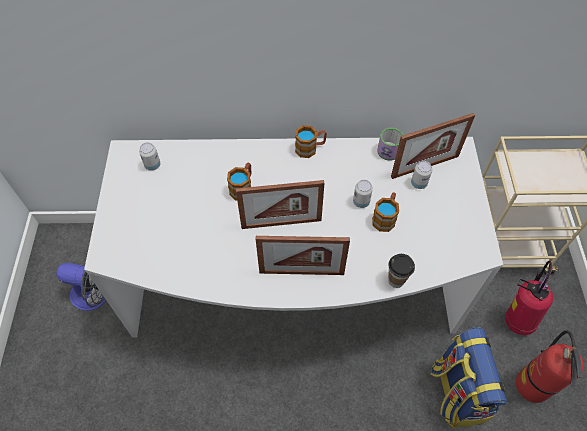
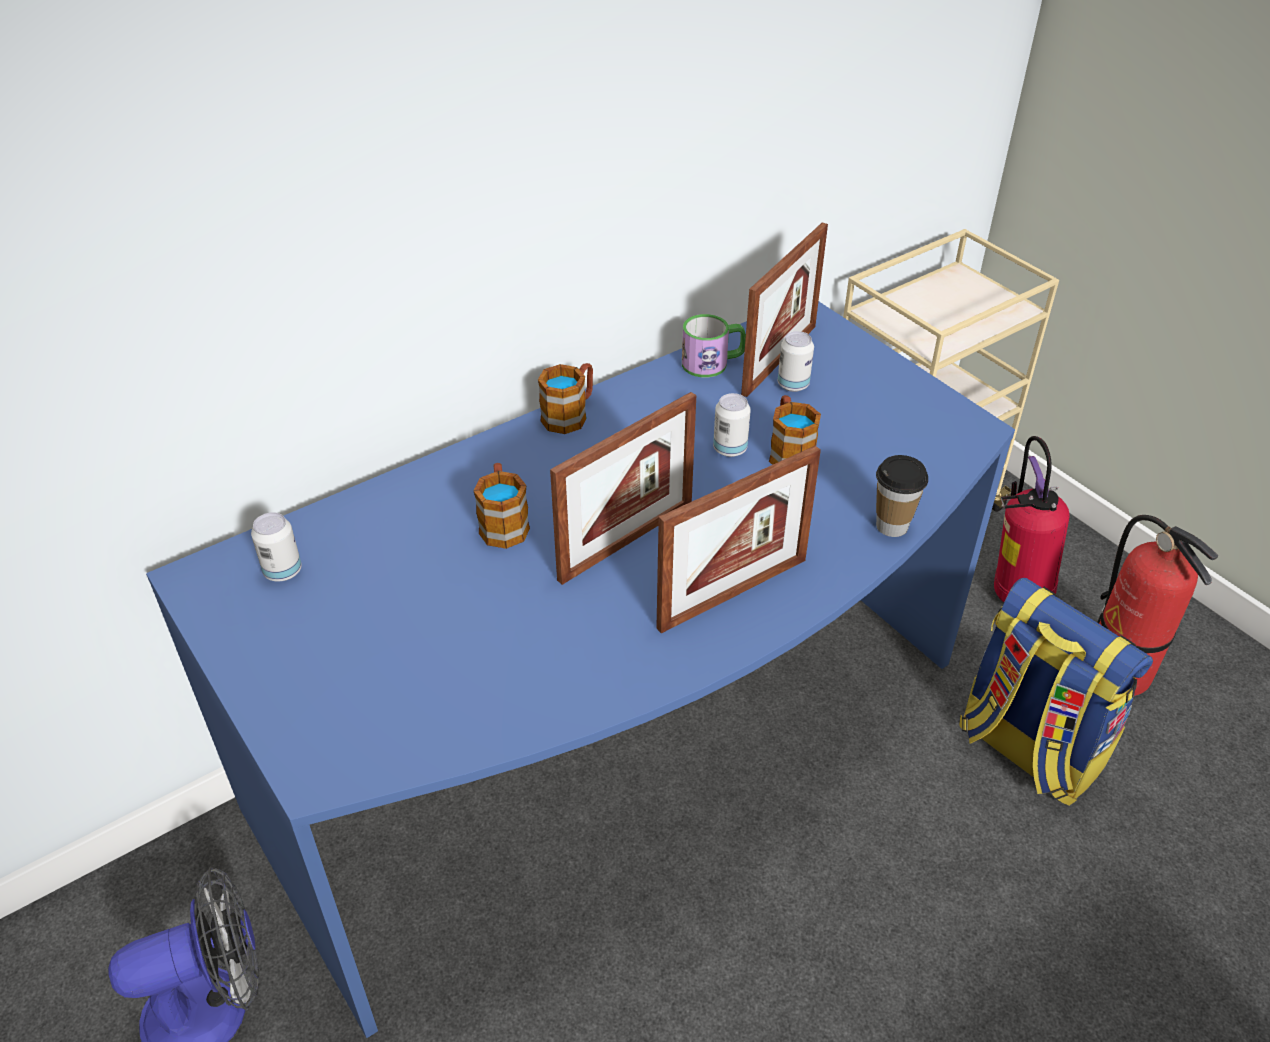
camera: 35 degrees left, 15 degrees down
white desk [84,137,503,338] -> blue desk [146,301,1015,1038]

